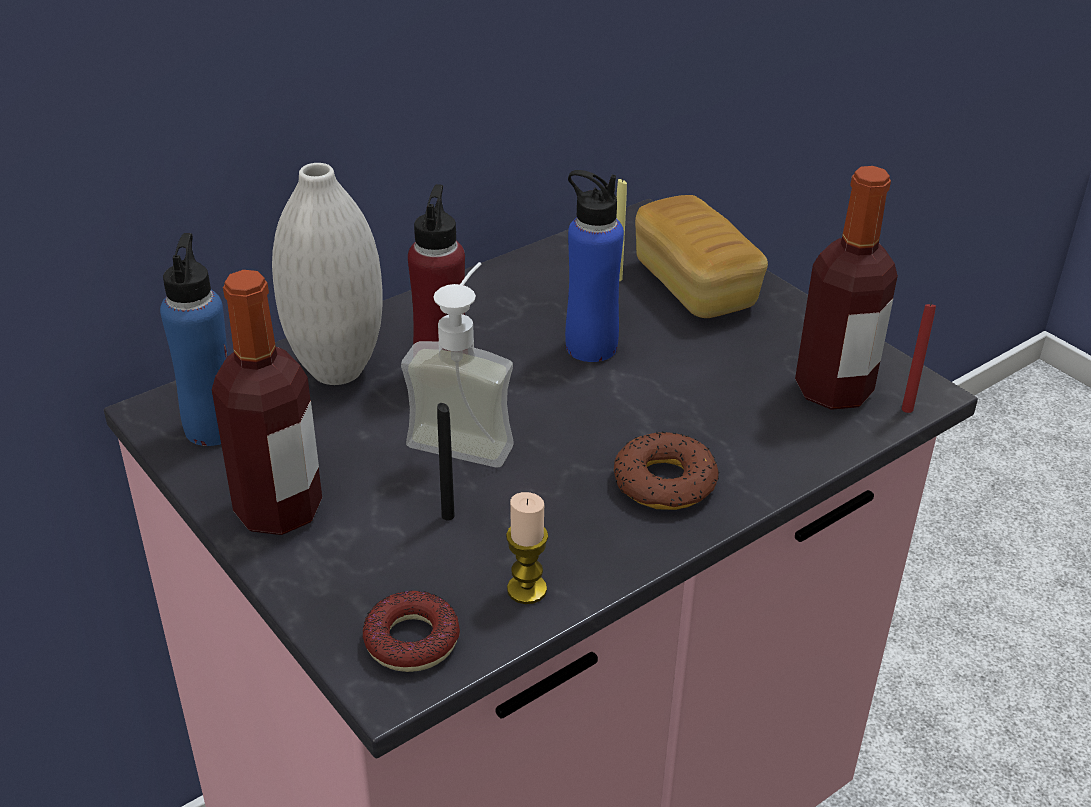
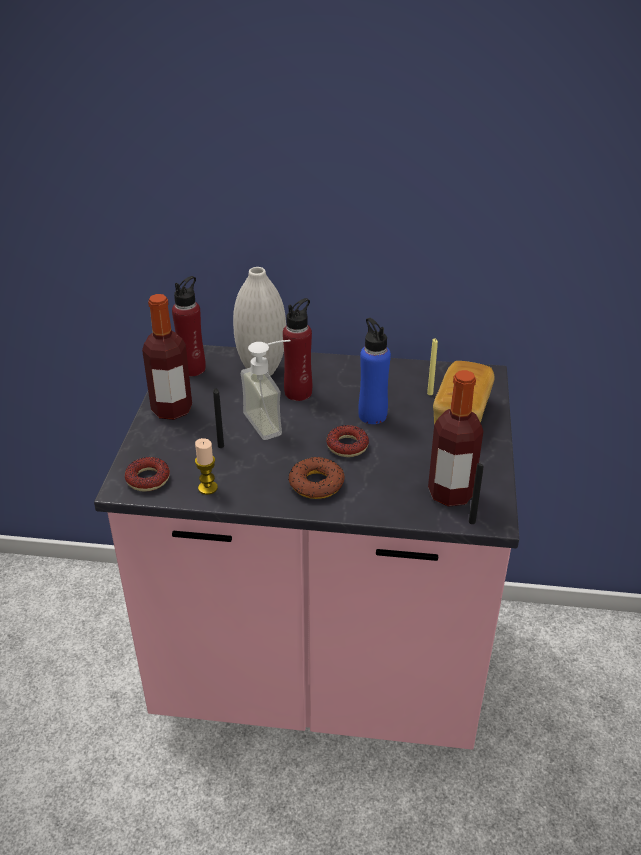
camera: 45 degrees right, 0 degrees up
blue bottle [160,233,228,446] -> red bottle [172,276,206,376]
red candle [902,302,936,413] -> black candle [469,463,484,524]
none -> donut [326,425,369,457]

